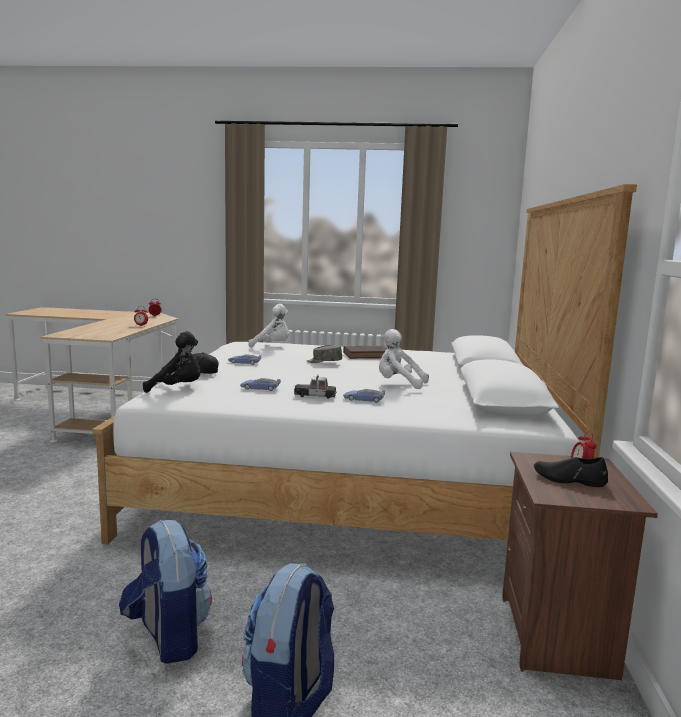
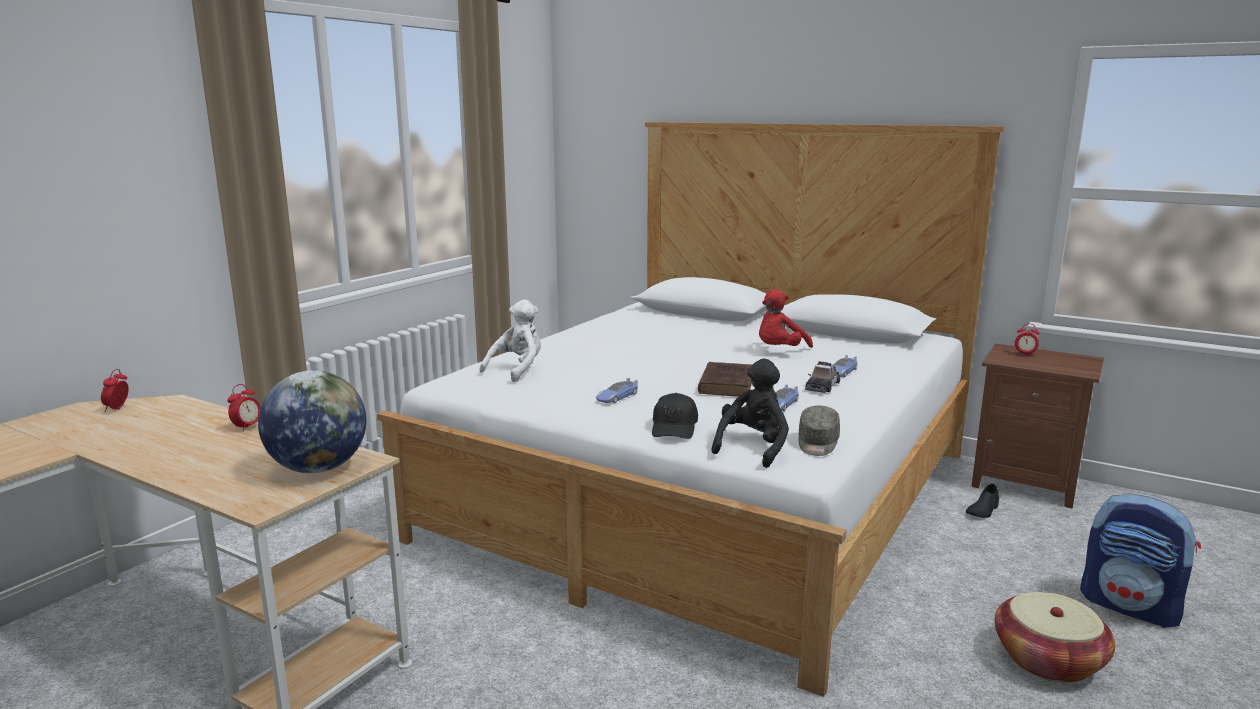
camera: 65 degrees left, 5 degrees up
backpack [119,520,212,664] -> basket [994,592,1115,683]
grey cap [307,345,342,363] -> grey cap moved to [798,406,840,456]
brown book [343,346,387,359] -> brown book moved to [698,362,752,397]
white plush toy [379,329,429,389] -> red plush toy [759,290,813,348]
black shoe [534,457,608,487] -> black shoe moved to [966,484,999,518]
none -> globe [258,370,366,473]

